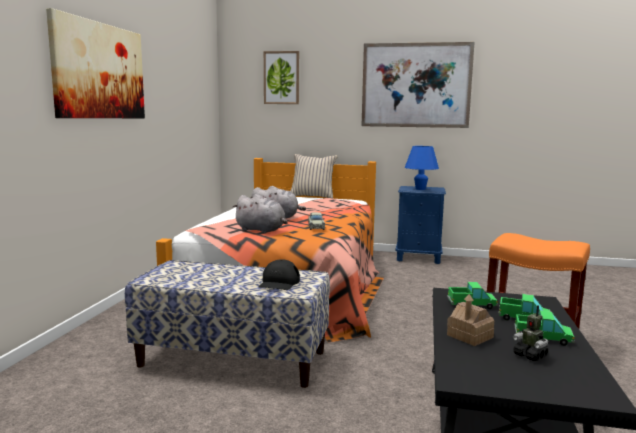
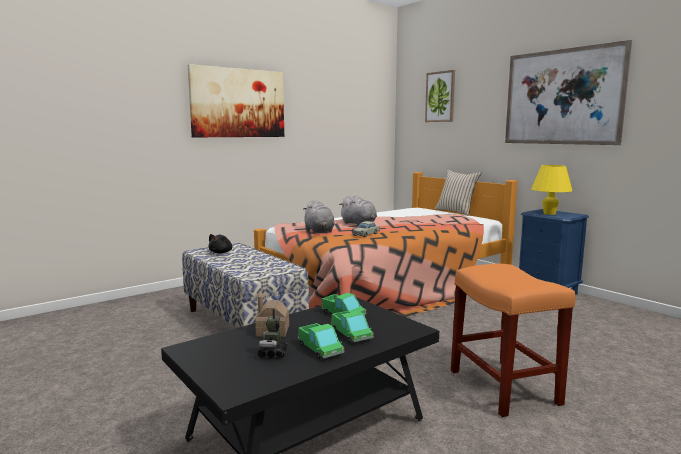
camera: 40 degrees right, 0 degrees up
black cap [259,259,300,290] -> none
blue table lamp [405,146,439,190] -> yellow table lamp [531,165,573,215]
none -> black plush toy [208,234,232,253]

